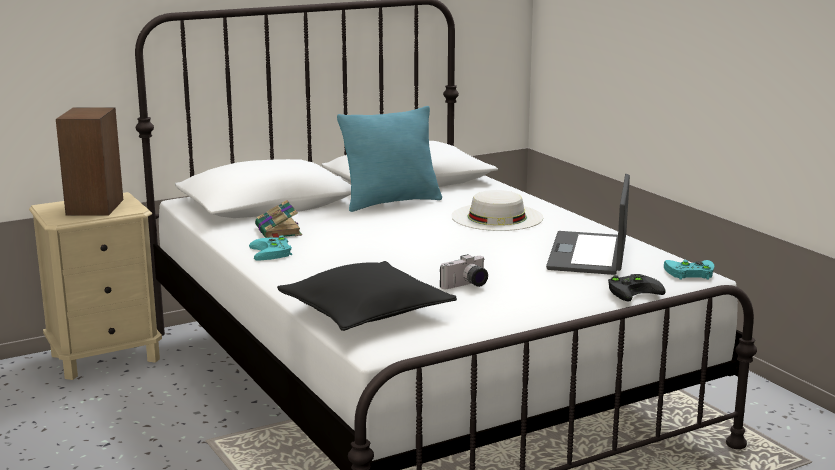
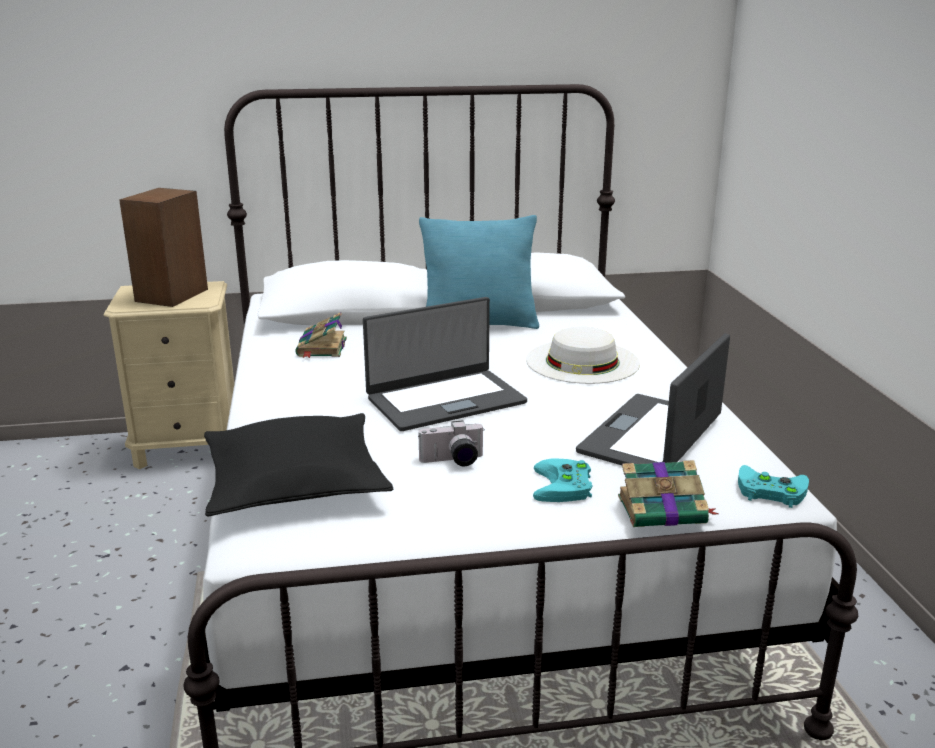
camera: 20 degrees right, 5 degrees up
turquoise game controller [249,235,292,260] -> turquoise game controller moved to [533,458,593,502]
black game controller [608,274,666,301] -> book [618,460,719,527]
none -> laptop [363,297,527,431]

